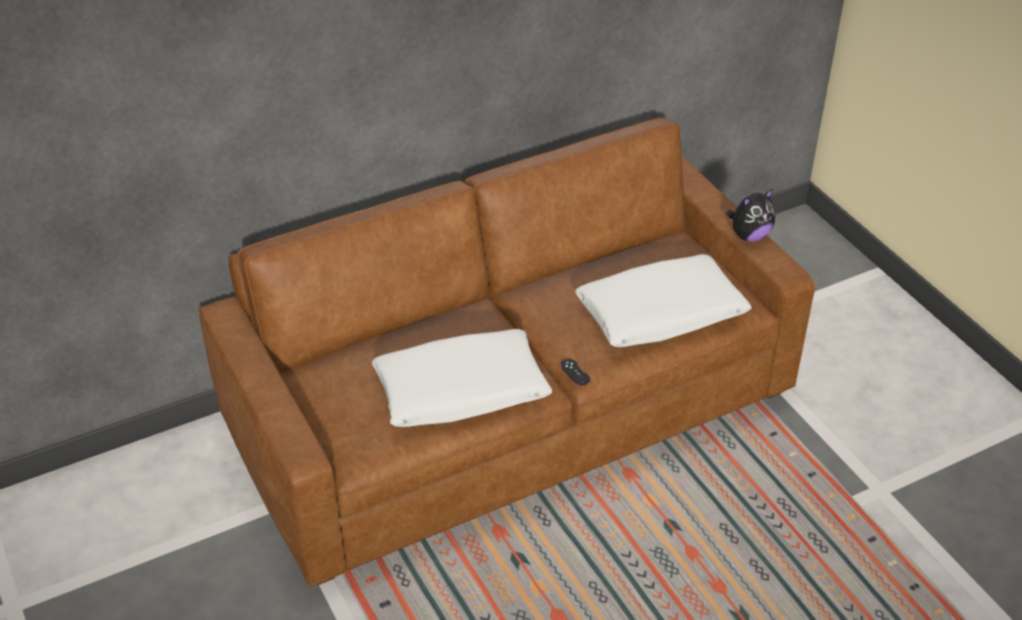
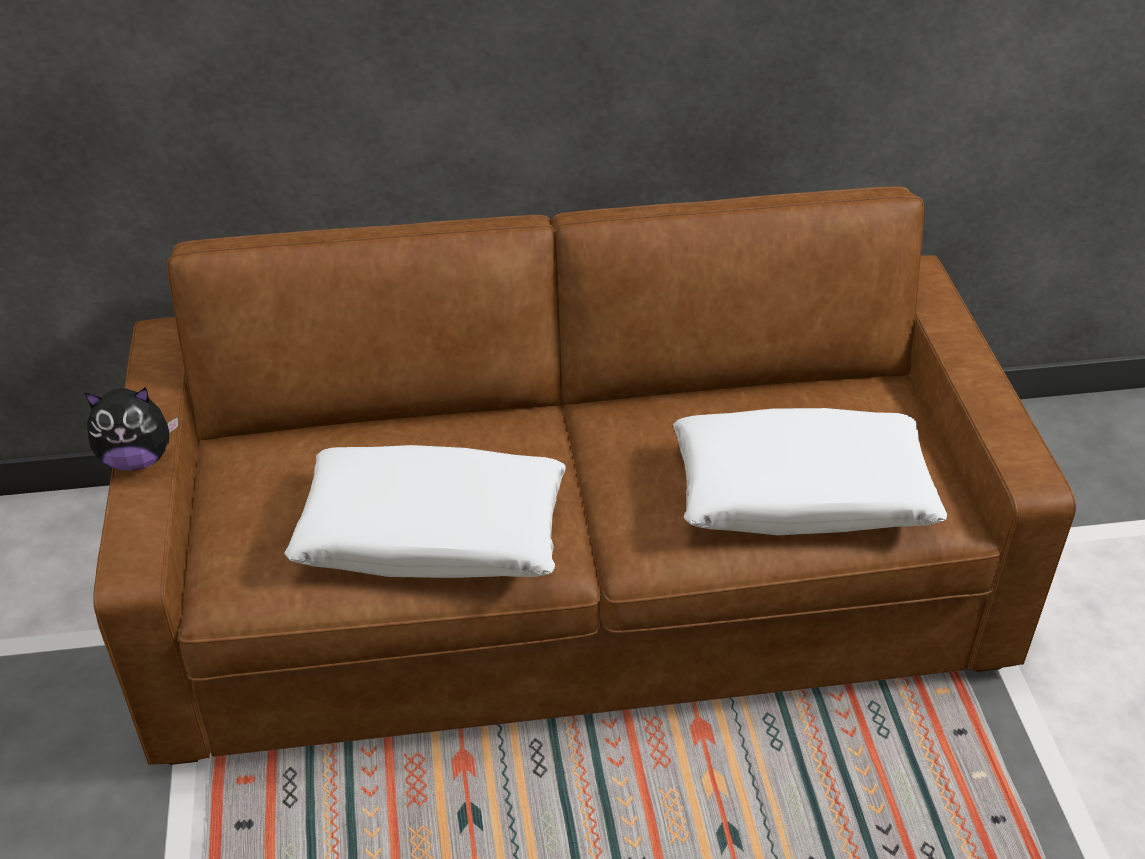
camera: 20 degrees right, 0 degrees up
black game controller [561,359,590,385] -> none
plush toy [726,189,775,241] -> plush toy moved to [84,387,178,471]

